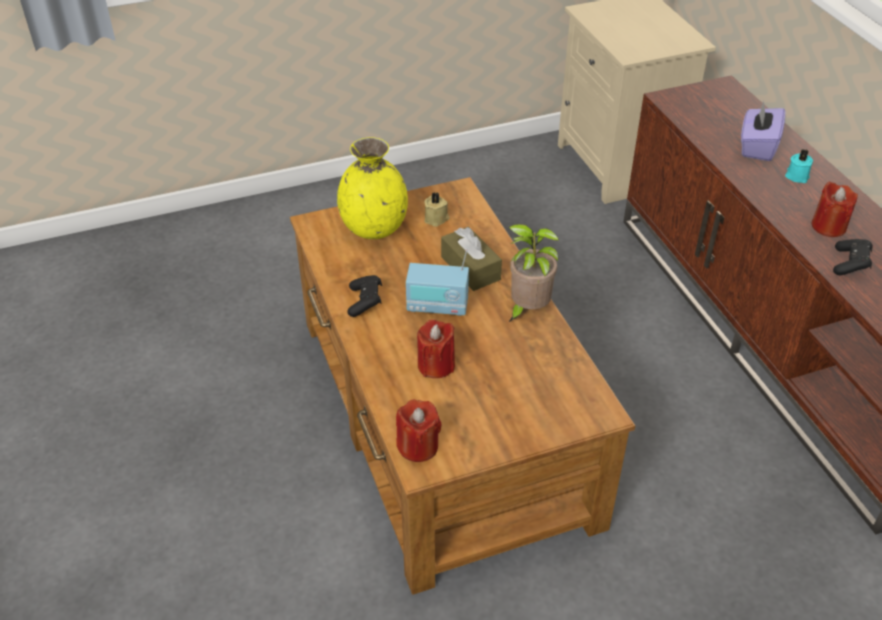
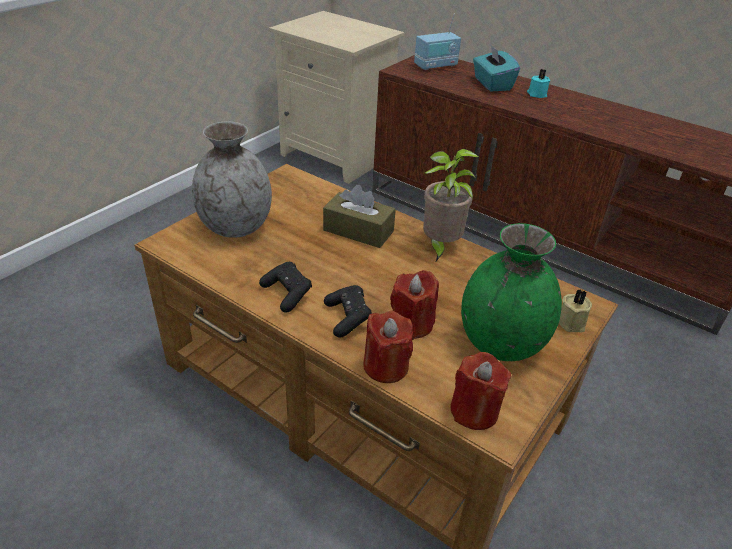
camera: 35 degrees left, 5 degrees down
yellow vase [337,137,408,239] -> grey vase [192,122,272,238]
radio [406,249,469,316] -> radio moved to [414,14,461,70]
beige candle [425,192,449,227] -> beige candle moved to [559,289,592,332]
purple tissue box [741,101,786,161] -> turquoise tissue box [473,43,520,92]
red candle [812,182,858,237] -> red candle moved to [363,311,413,383]
black game controller [833,239,873,275] -> black game controller moved to [324,285,371,337]
none -> green vase [461,223,562,361]

